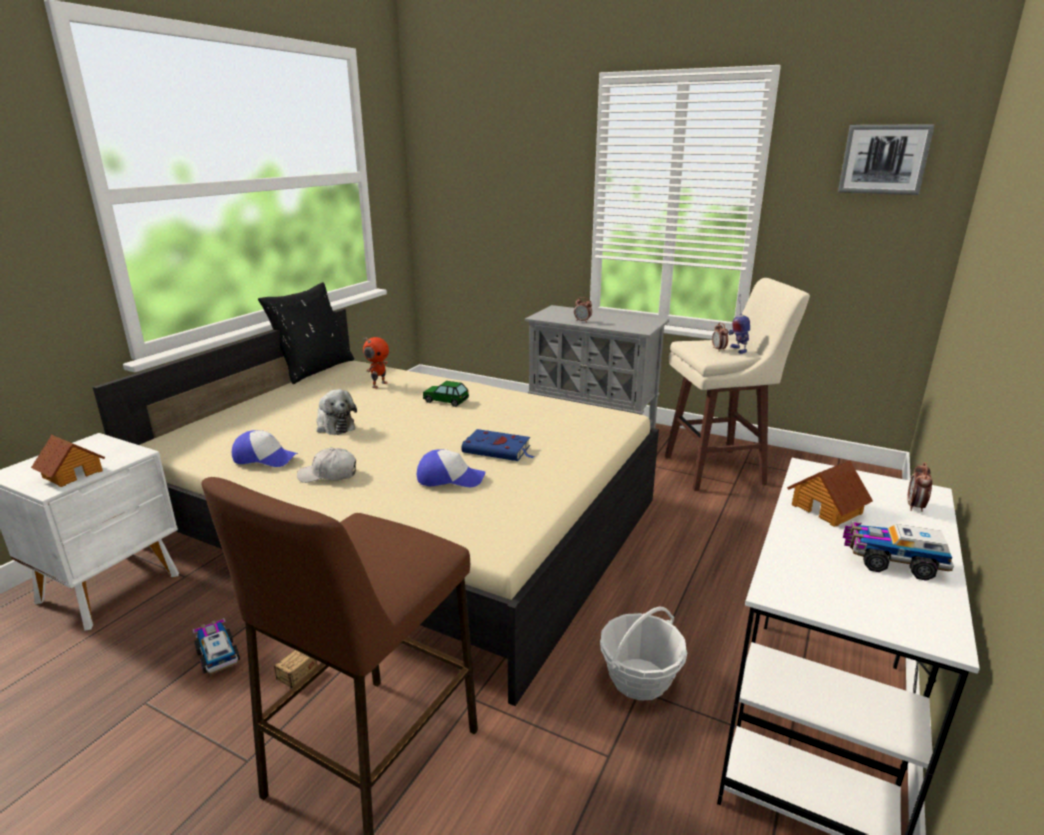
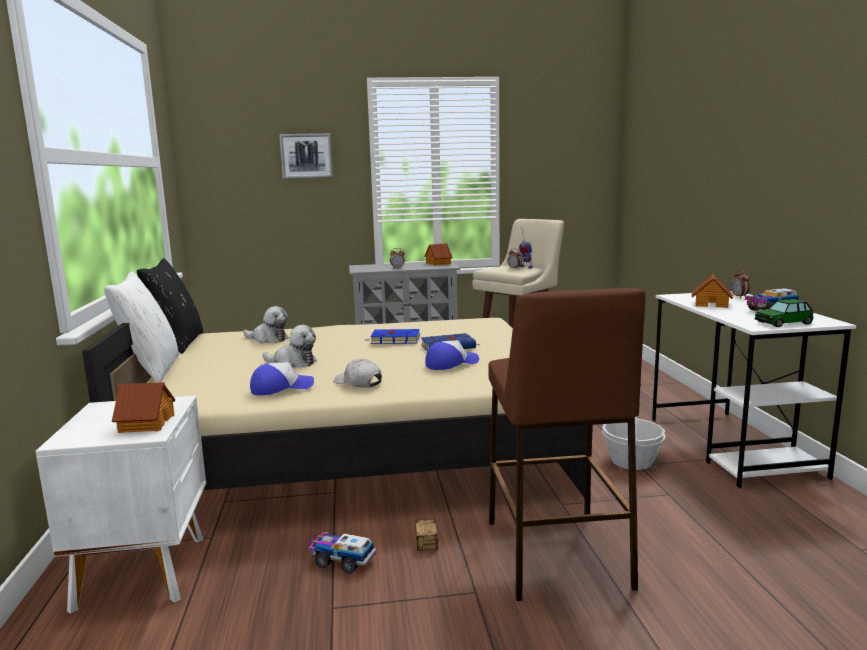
camera: 35 degrees left, 10 degrees down
white cap [297,447,356,483] -> white cap turned 75 degrees clockwise [334,359,382,388]
toy robot [363,337,389,389] -> plush toy [243,306,289,343]
toy car [423,381,469,407] -> toy car moved to [755,299,814,327]
picture [838,124,935,195] -> picture moved to [279,133,333,179]
none -> white pillow [104,271,179,383]
none -> blue book [364,329,420,344]
none -> toy house [425,243,453,265]

